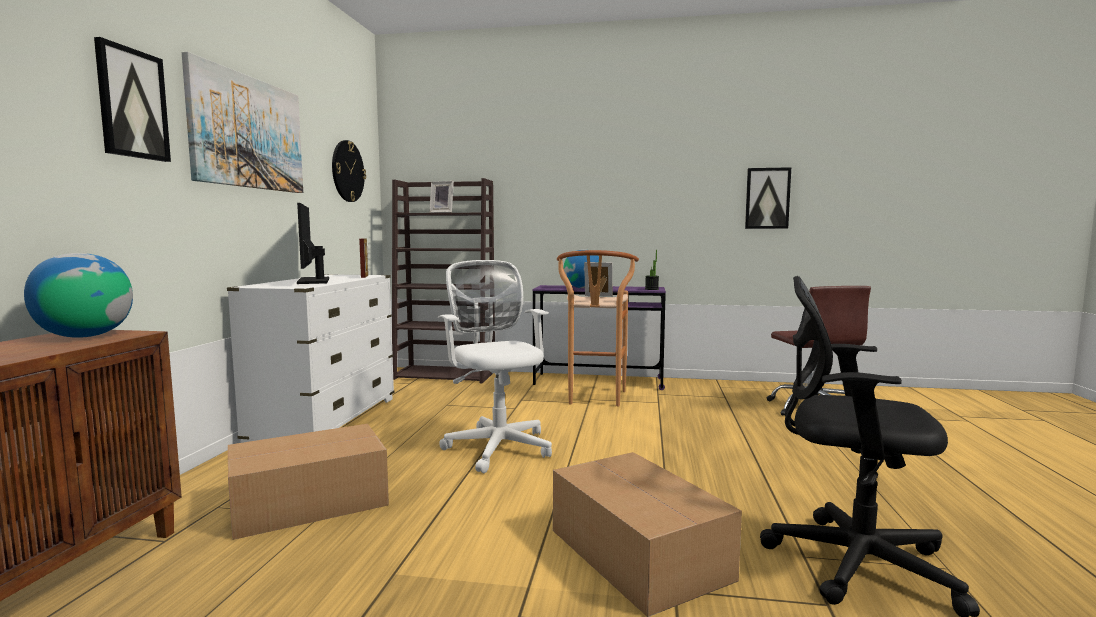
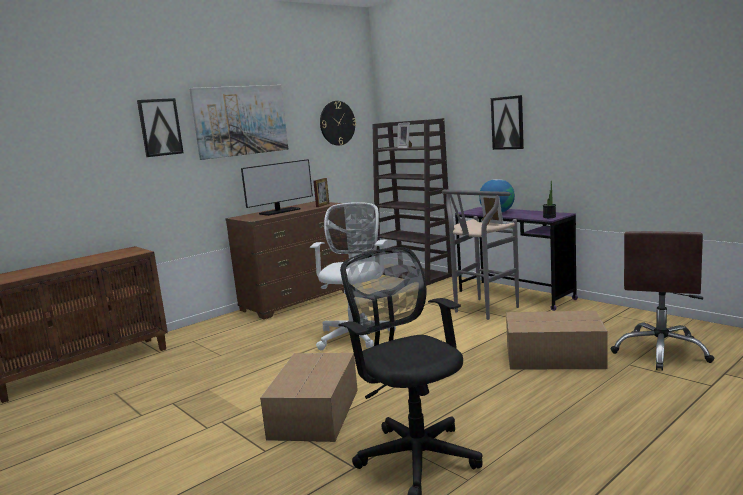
camera: 40 degrees right, 5 degrees up
globe [24,253,133,338] -> none
white dresser [227,274,394,443] -> brown dresser [225,201,349,320]
cardboard box [228,424,389,540] -> cardboard box moved to [506,310,608,370]
monitor [297,203,329,284] -> monitor turned 150 degrees counterclockwise [241,159,313,216]
brown stool [557,250,639,406] -> grey stool [442,190,519,320]
picture [745,167,791,229] -> picture moved to [491,95,524,150]

